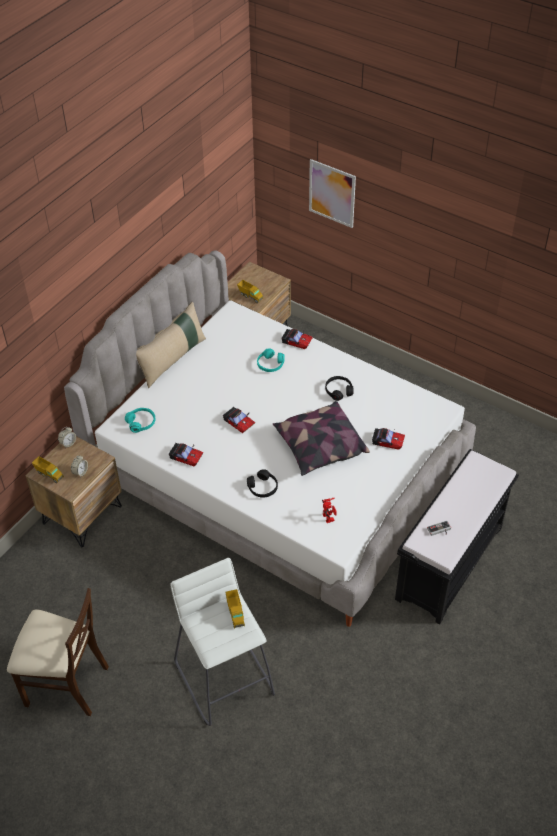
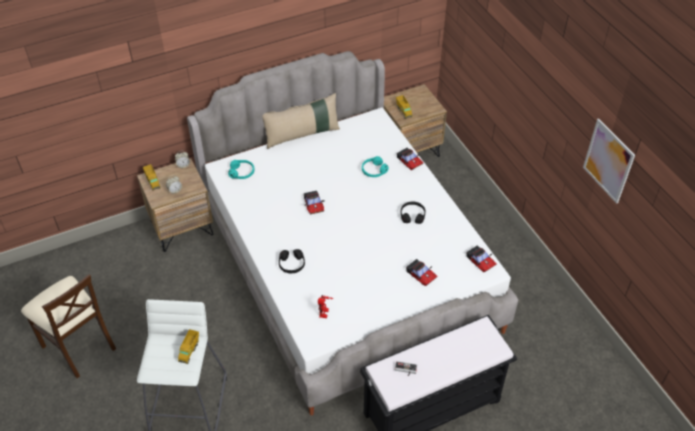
camera: 30 degrees right, 0 degrees up
toy car [169,443,203,466] -> toy car moved to [466,245,497,272]
pillow [273,401,370,476] -> none
picture [309,159,356,228] -> picture moved to [583,119,635,204]

